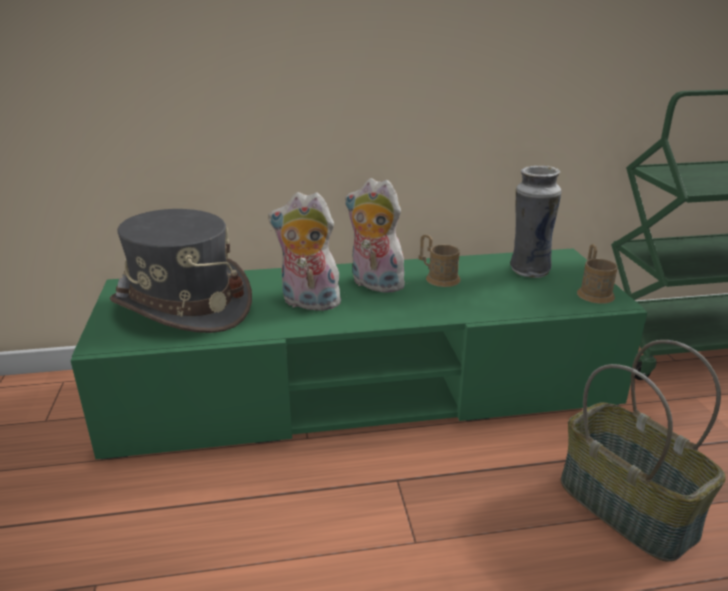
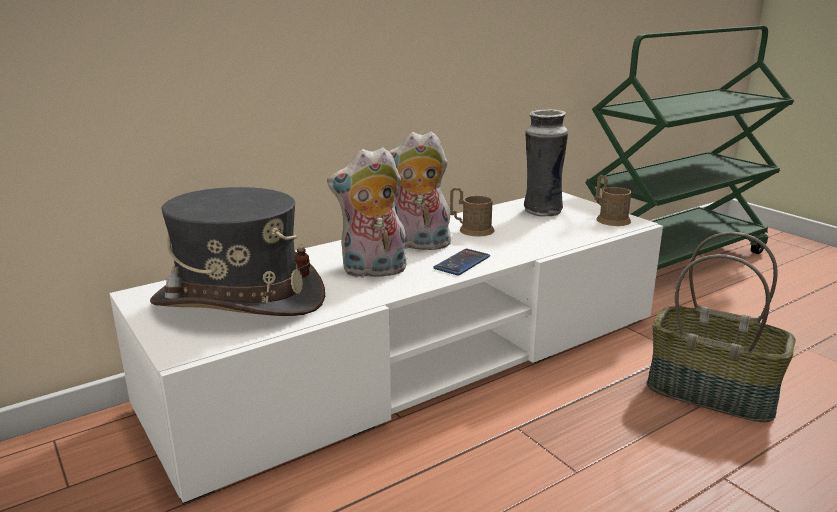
camera: 25 degrees left, 5 degrees down
green tv stand [71,248,647,460] -> white tv stand [109,192,663,504]
none -> phone [433,249,490,276]

